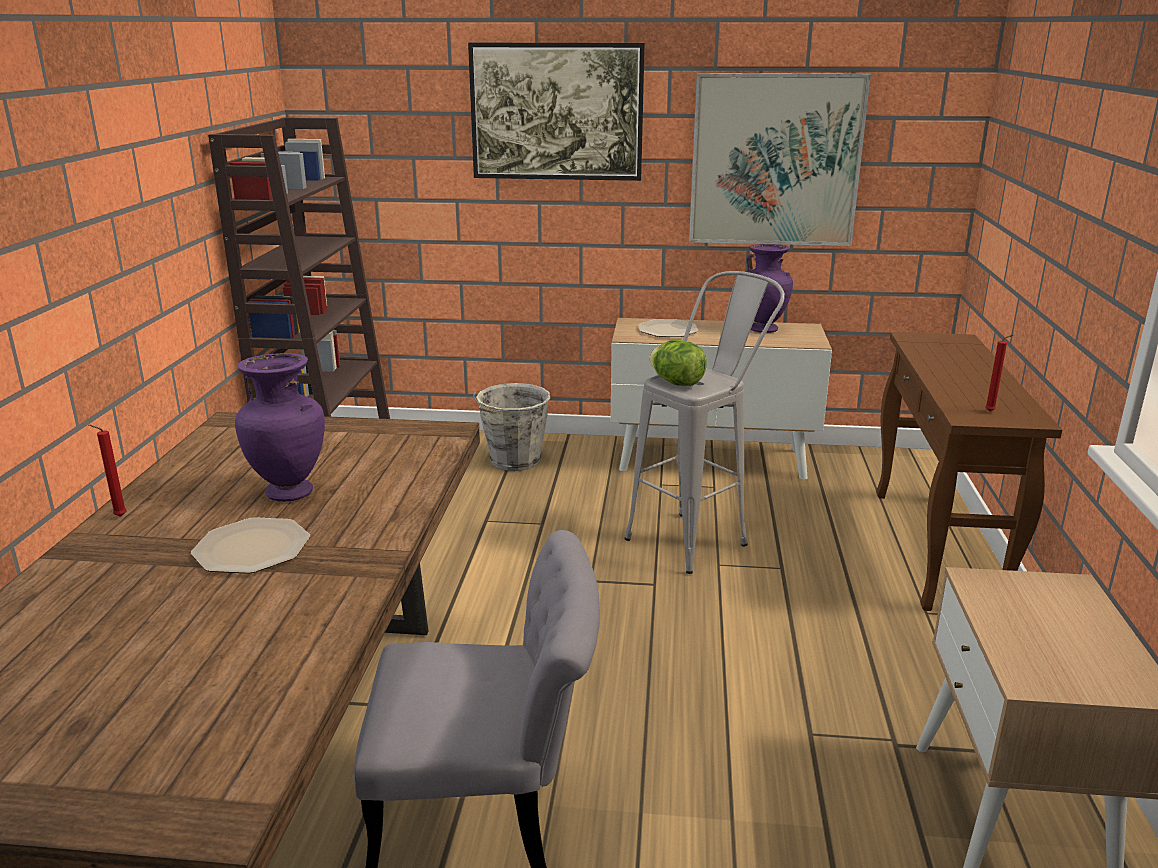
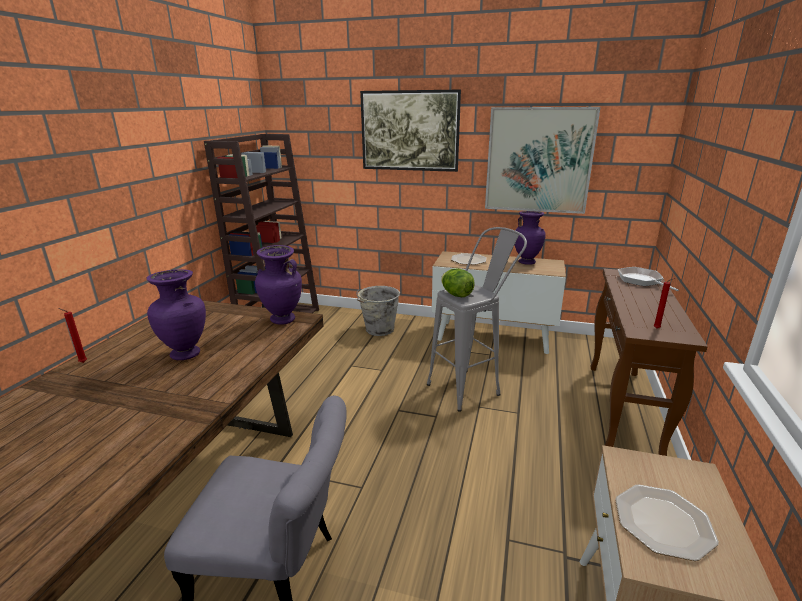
camera: 10 degrees right, 0 degrees up
plate [191,517,310,574] -> plate moved to [615,485,719,561]
none -> purple vase [255,245,302,325]
none -> frying pan [618,267,679,291]

